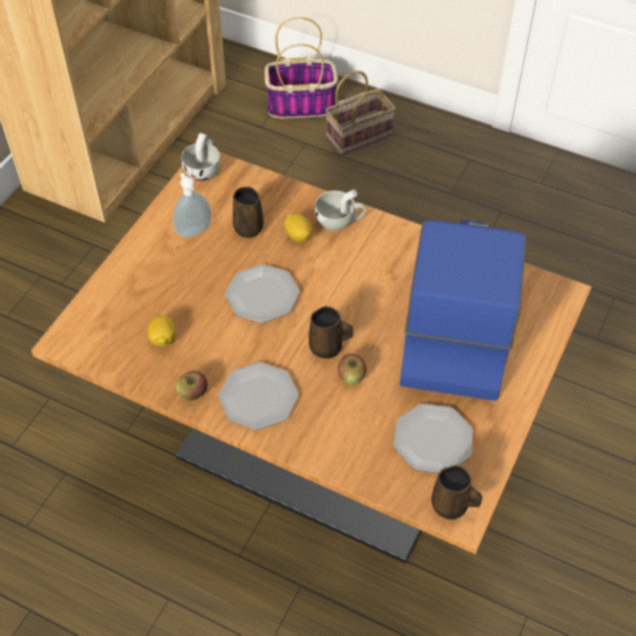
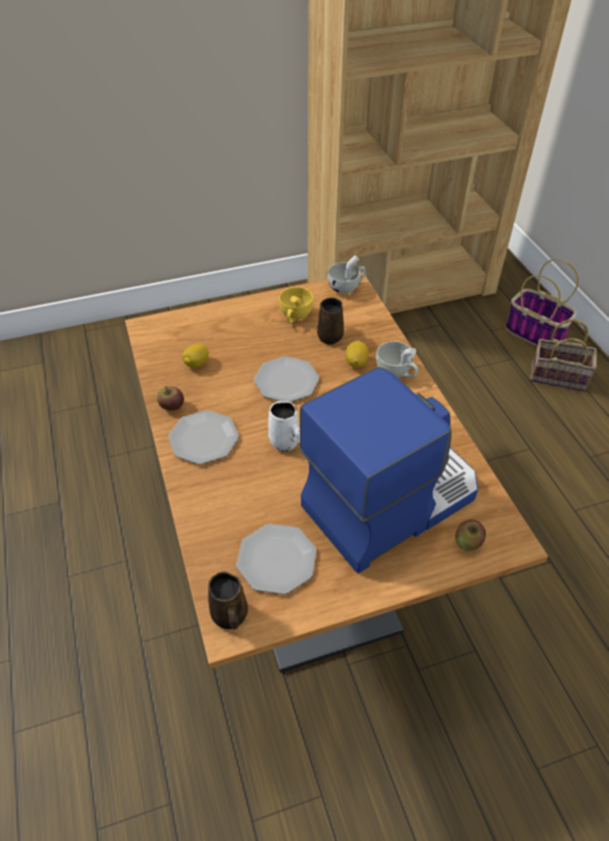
camera: 45 degrees right, 5 degrees down
soap dispenser [173,173,211,238] -> yellow cup [279,287,313,324]
brown mug [309,306,353,359] -> white mug [268,401,300,452]
apple [338,354,366,385] -> apple moved to [455,520,486,551]

